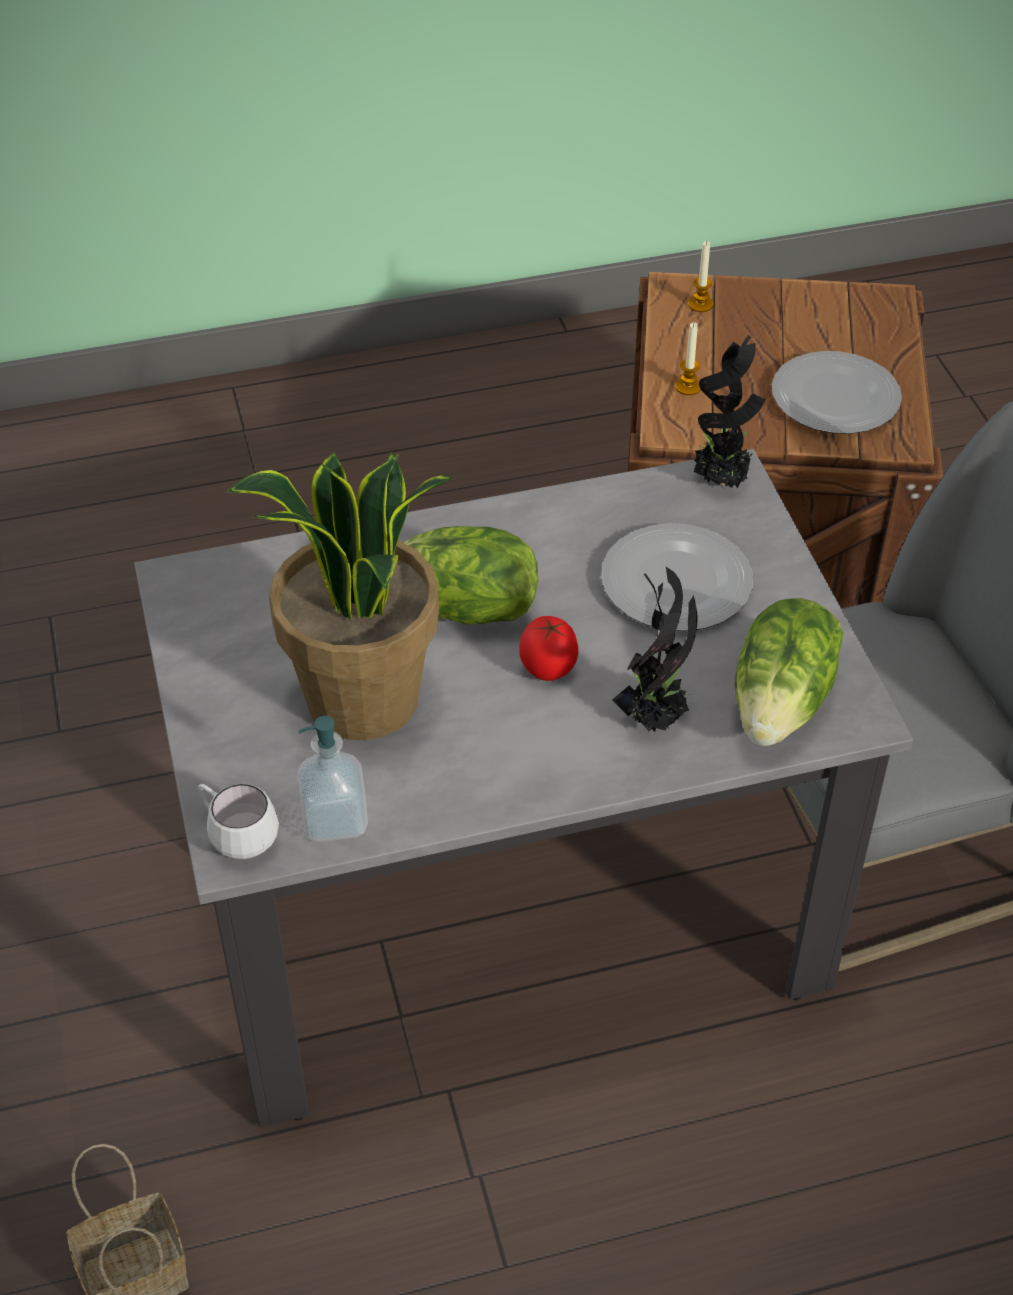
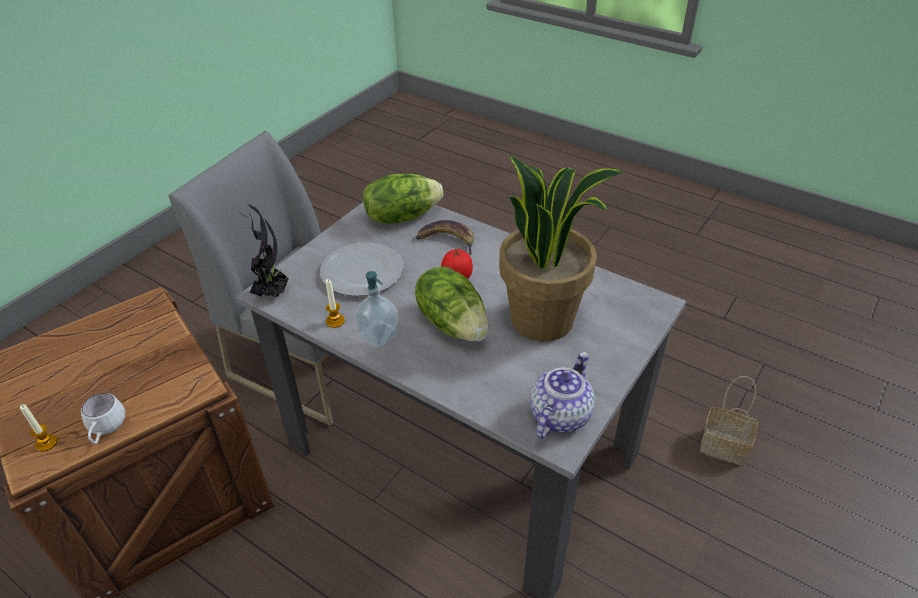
camera: 130 degrees left, 5 degrees down
white mug [197,784,279,859] -> white mug moved to [81,393,125,444]
soap dispenser [297,716,368,842] -> soap dispenser moved to [354,271,399,348]
potted plant [612,567,698,732] -> banana [416,220,474,255]
candle [675,322,701,395] -> candle moved to [326,279,345,328]
plate [772,351,902,434] -> none
none -> teapot [530,352,595,439]

